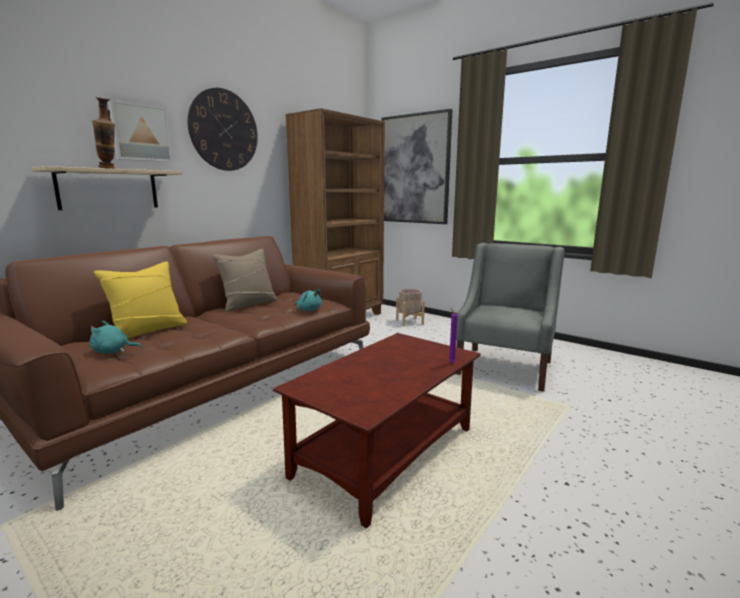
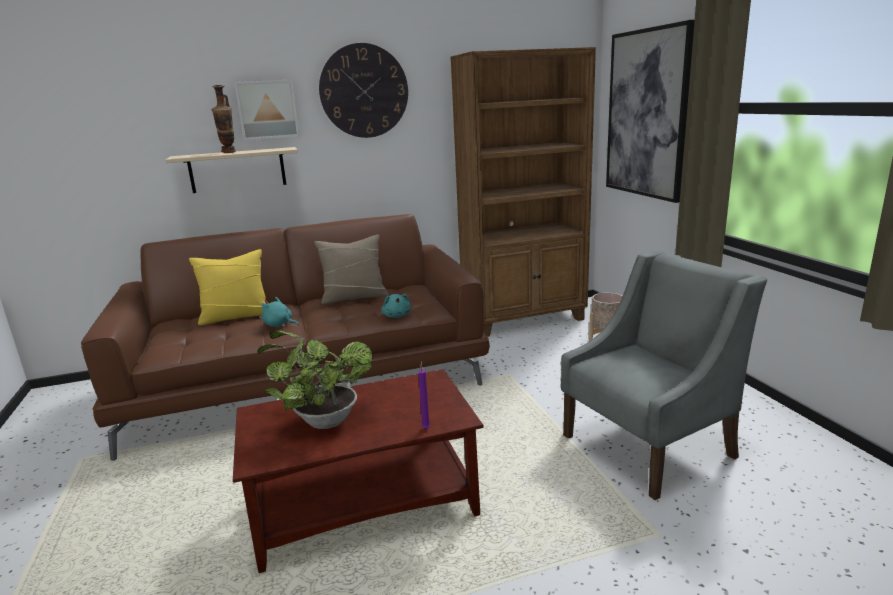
camera: 35 degrees right, 5 degrees up
turquoise plush toy [90,321,142,354] -> turquoise plush toy moved to [262,297,299,327]
none -> potted plant [257,331,373,429]

